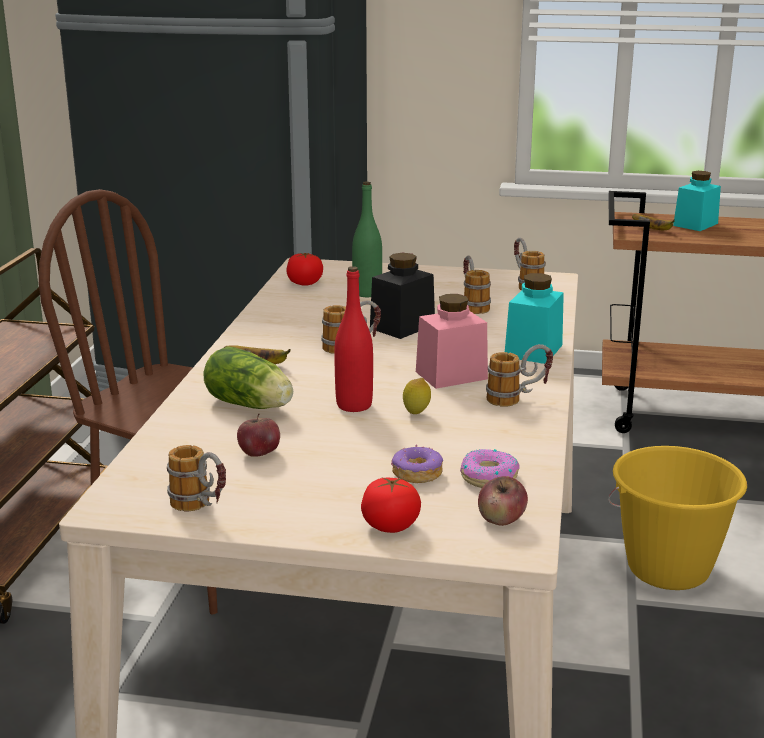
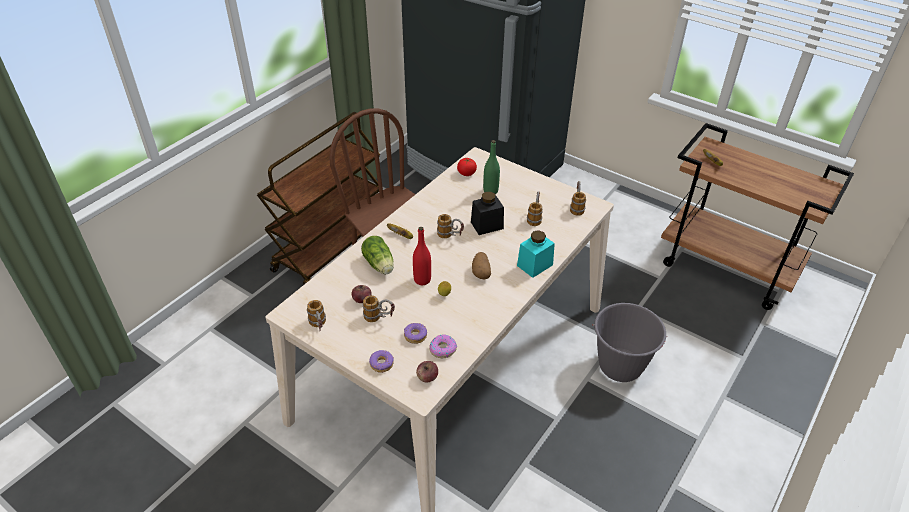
camera: 25 degrees right, 20 degrees up
tomato [361,477,421,533] -> donut [369,350,394,373]
pink jar [416,294,488,389] -> potato [472,252,491,279]
mug [486,344,553,407] -> mug moved to [363,295,395,322]
yellow bucket [608,446,747,590] -> grey bucket [592,303,667,382]
turquoise jar [673,171,721,231] -> none

